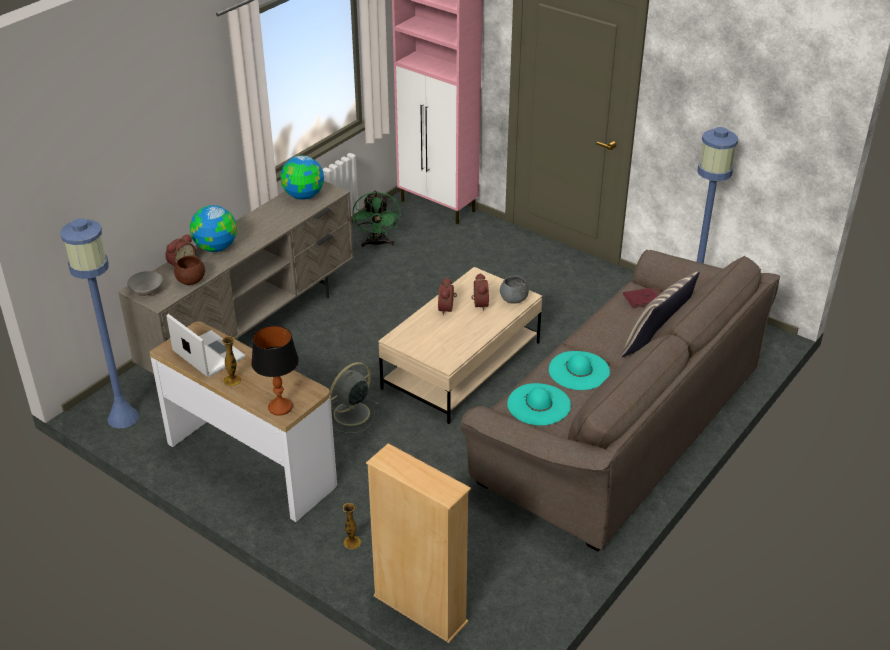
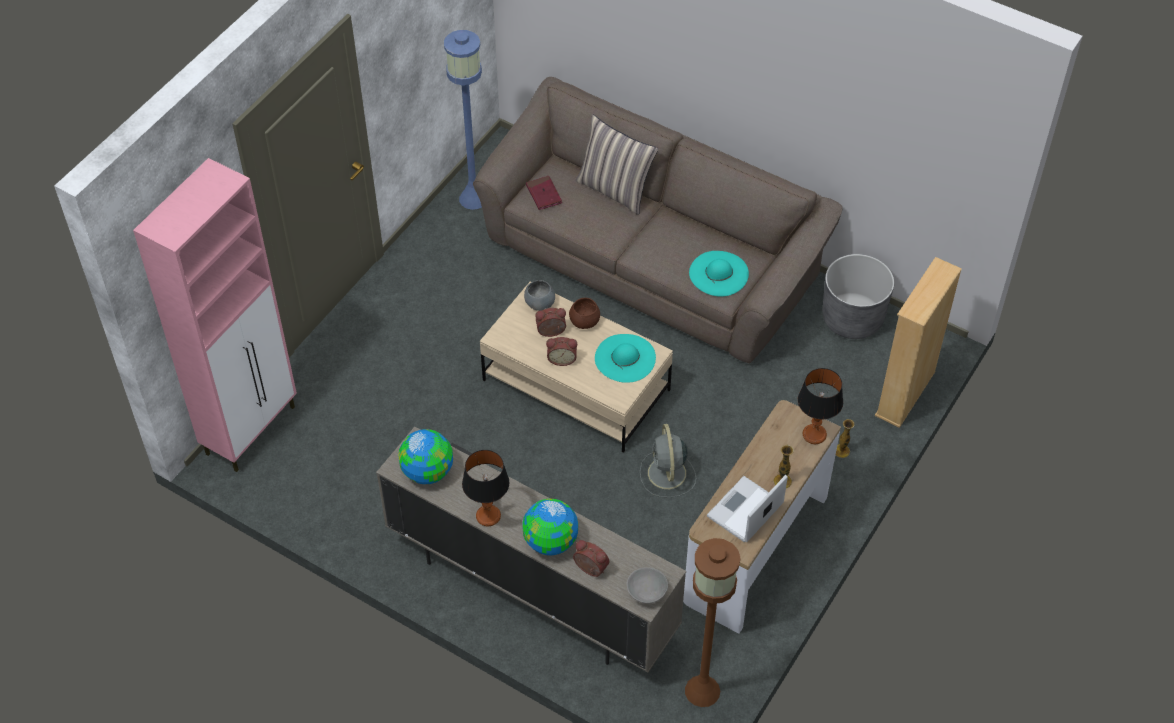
camera: 95 degrees left, 15 degrees up
blue floor lamp [60,218,139,428] -> brown floor lamp [685,538,741,707]
brown bowl [174,256,205,285] -> brown bowl moved to [569,298,600,329]
grey fan [329,362,379,434] -> grey fan turned 45 degrees clockwise [640,424,696,498]
green fan [352,190,401,247] -> none
turquoise hat [549,351,610,390] -> turquoise hat moved to [595,334,656,383]
none -> table lamp [462,450,510,526]
none -> grey planter [822,254,894,339]

